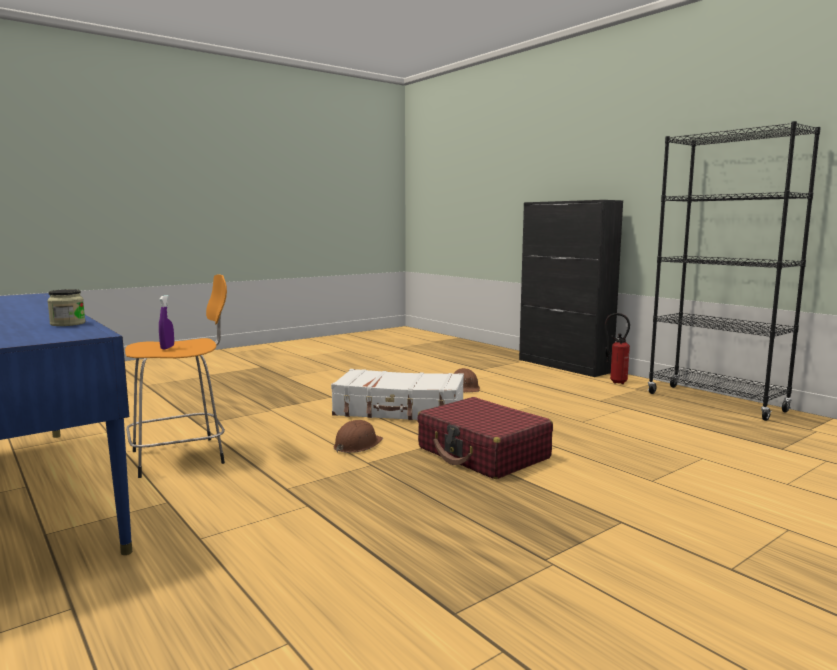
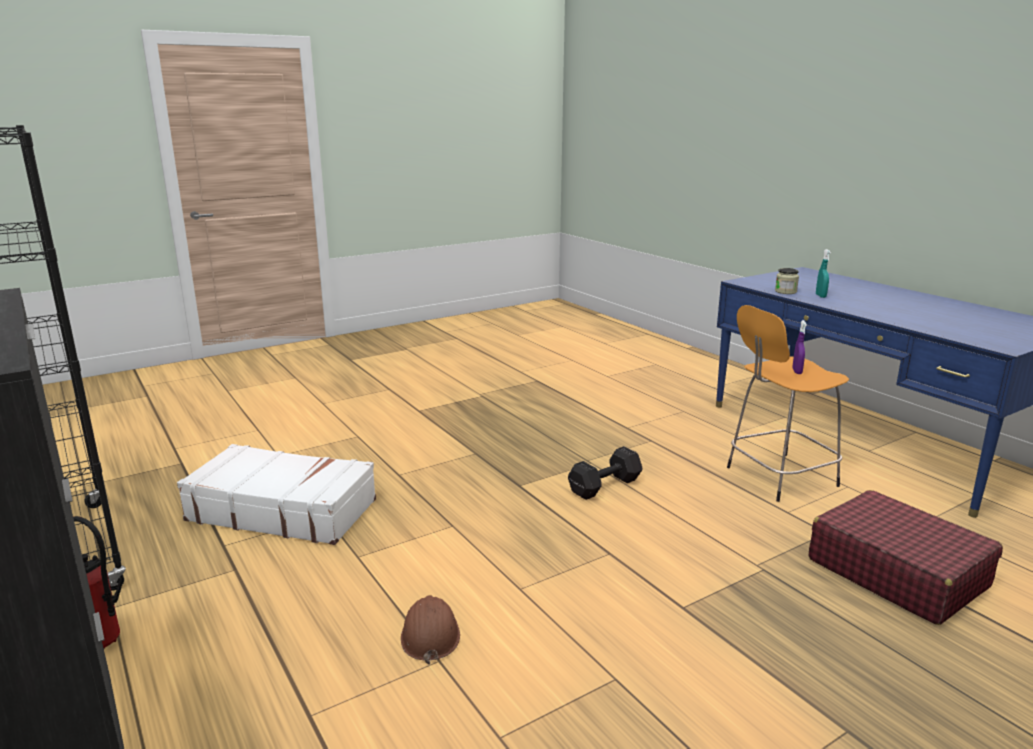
camera: 175 degrees left, 10 degrees up
white suitcase [331,369,464,420] -> white suitcase moved to [177,444,376,545]
brown hard hat [334,420,383,453] -> black dumbbell [568,446,642,500]
red suitcase [417,397,553,479] -> red suitcase moved to [809,490,1003,625]
none -> turquoise spray bottle [816,249,831,298]

